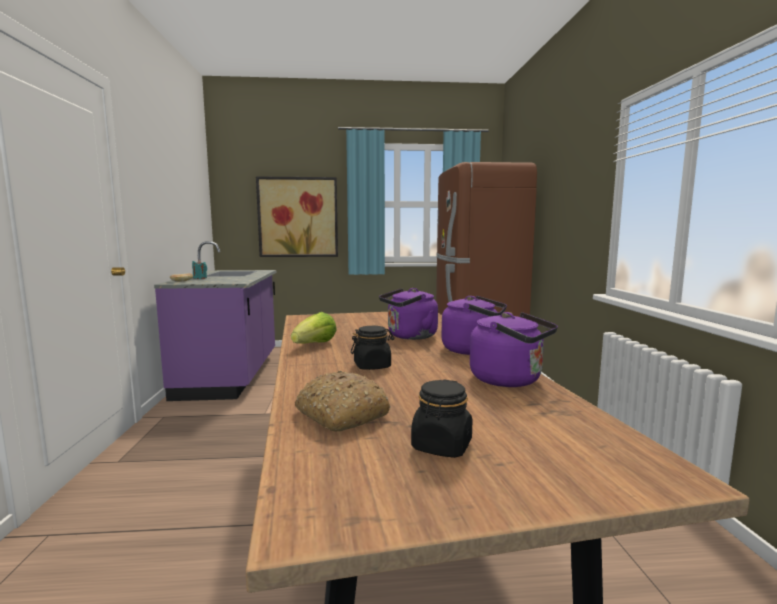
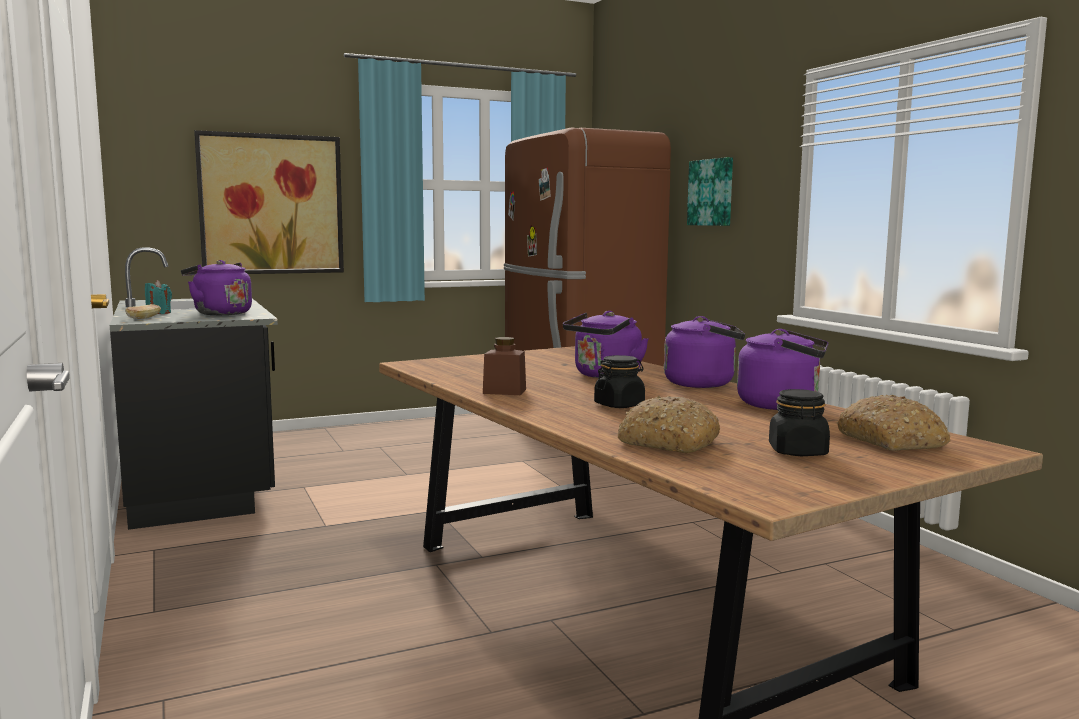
camera: 20 degrees left, 0 degrees up
purple counter [154,241,276,401] -> black counter [110,247,278,530]
lettuce [291,312,337,344] -> brown jar [483,337,526,395]
none -> purple kettle [181,260,252,315]
none -> picture [687,157,733,226]
none -> bread [837,395,950,451]

